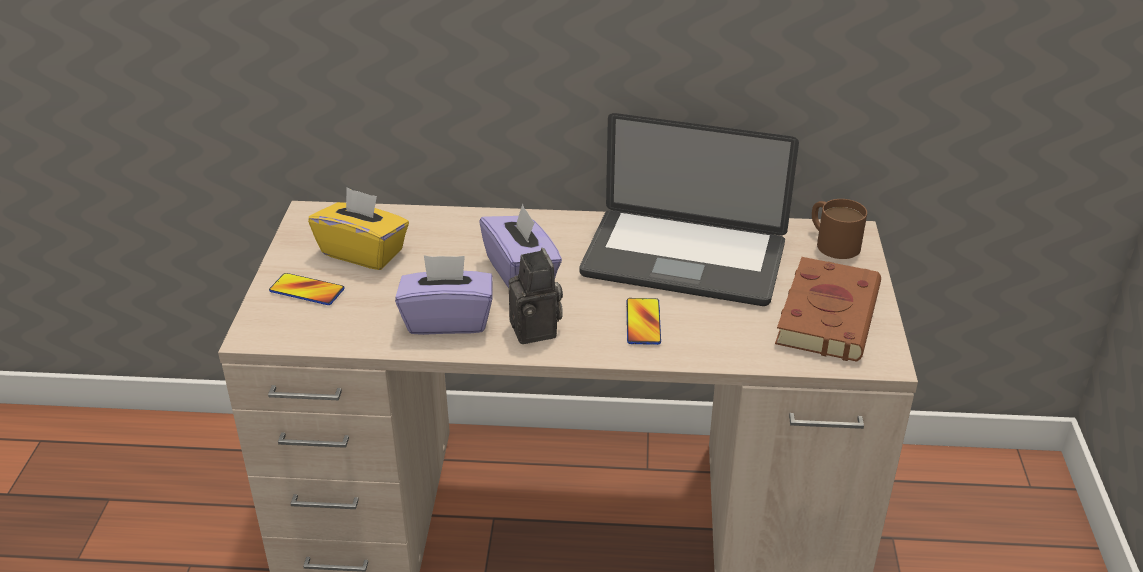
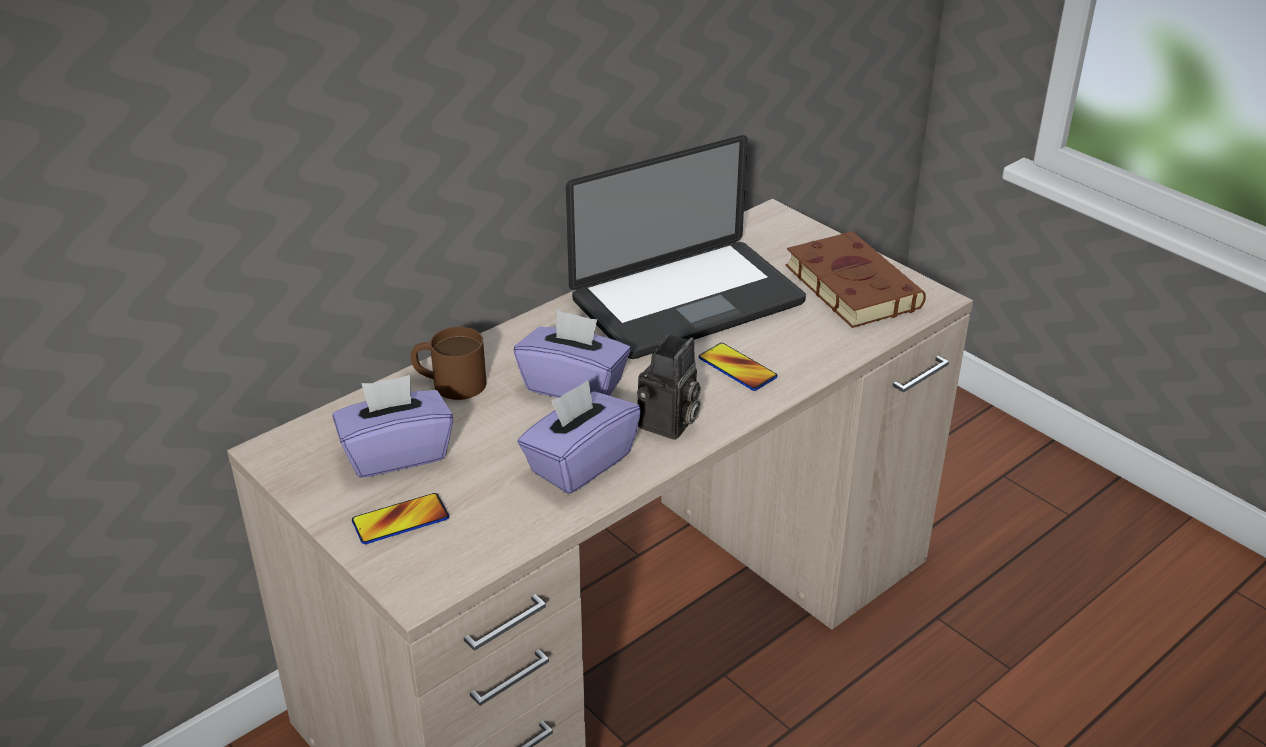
camera: 45 degrees left, 0 degrees up
yellow tissue box [308,187,409,270] -> purple tissue box [332,375,453,478]
camera [509,248,563,344] -> camera turned 90 degrees clockwise [637,334,701,440]
brown mug [812,199,867,259] -> brown mug moved to [411,327,487,400]

